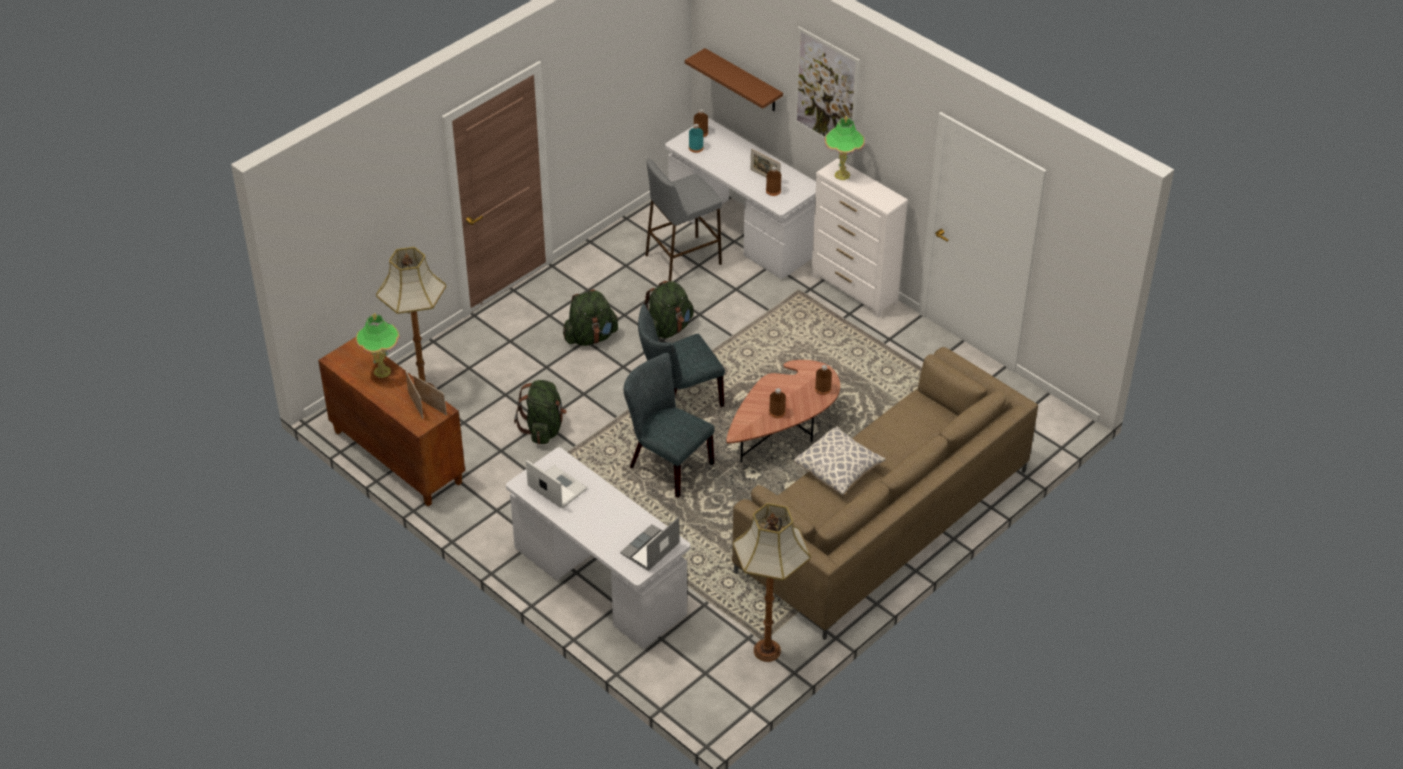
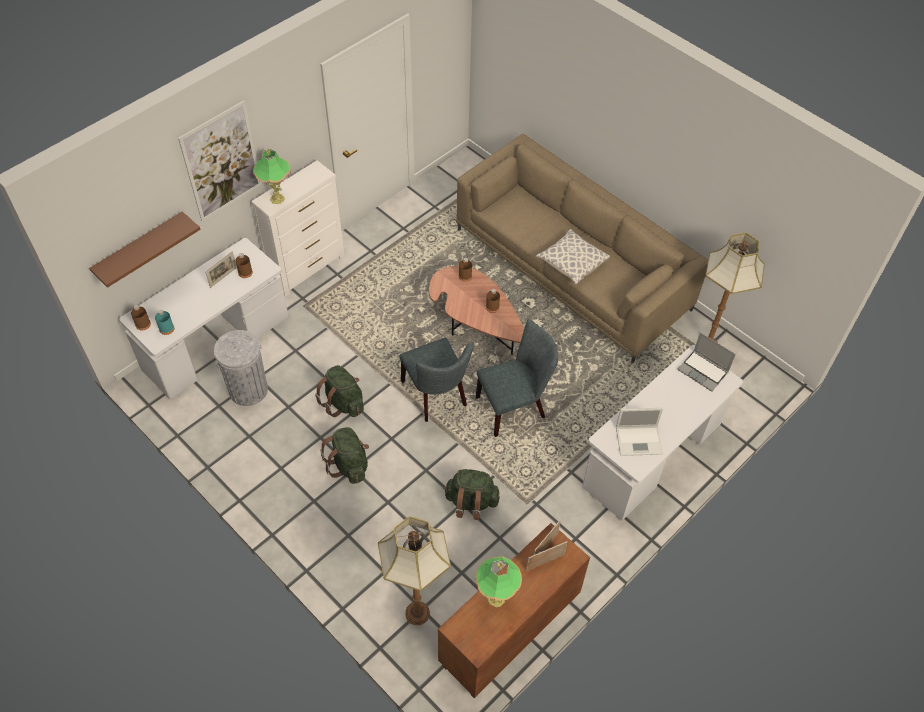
camera: 90 degrees left, 10 degrees up
laptop [526,460,587,508] -> laptop turned 135 degrees counterclockwise [616,408,663,456]
grey chair [624,352,715,498] -> grey chair turned 150 degrees counterclockwise [476,319,558,437]
grey stool [645,159,722,281] -> grey trash can [214,330,268,406]

